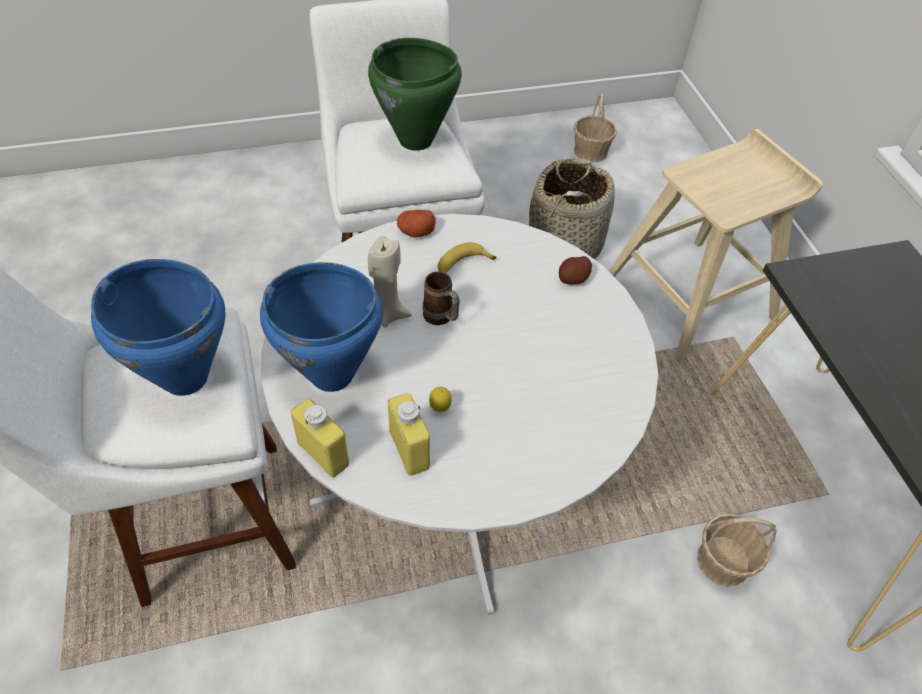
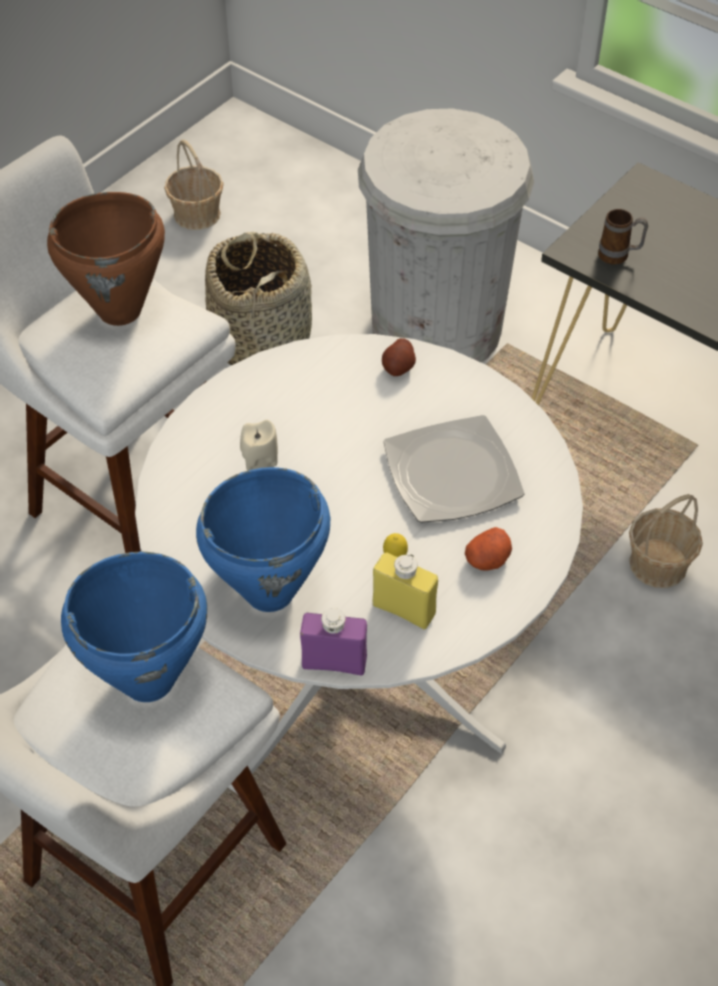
camera: 35 degrees left, 0 degrees up
yellow bottle [291,399,349,477] -> purple bottle [300,608,367,675]
green cooking pot [368,38,462,151] -> brown cooking pot [47,192,165,326]
potato [397,210,436,237] -> potato moved to [465,527,512,571]
mug [423,271,460,325] -> mug moved to [598,209,648,265]
banana [438,242,496,273] -> none
beige stool [609,129,823,364] -> white trash can [358,109,534,362]
none -> plate [384,415,524,523]

